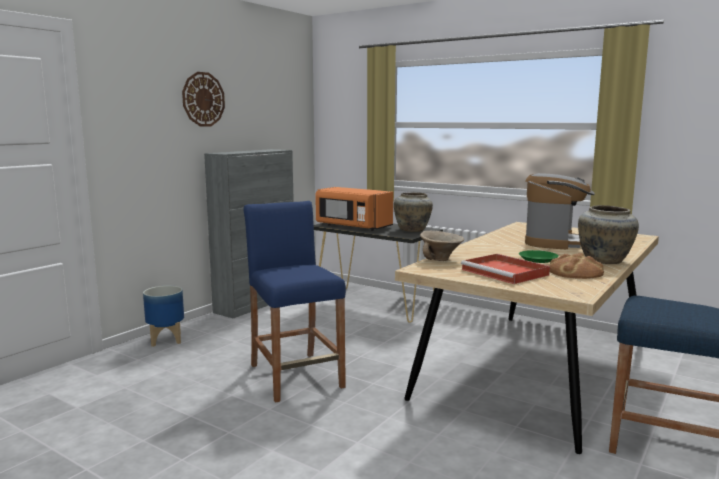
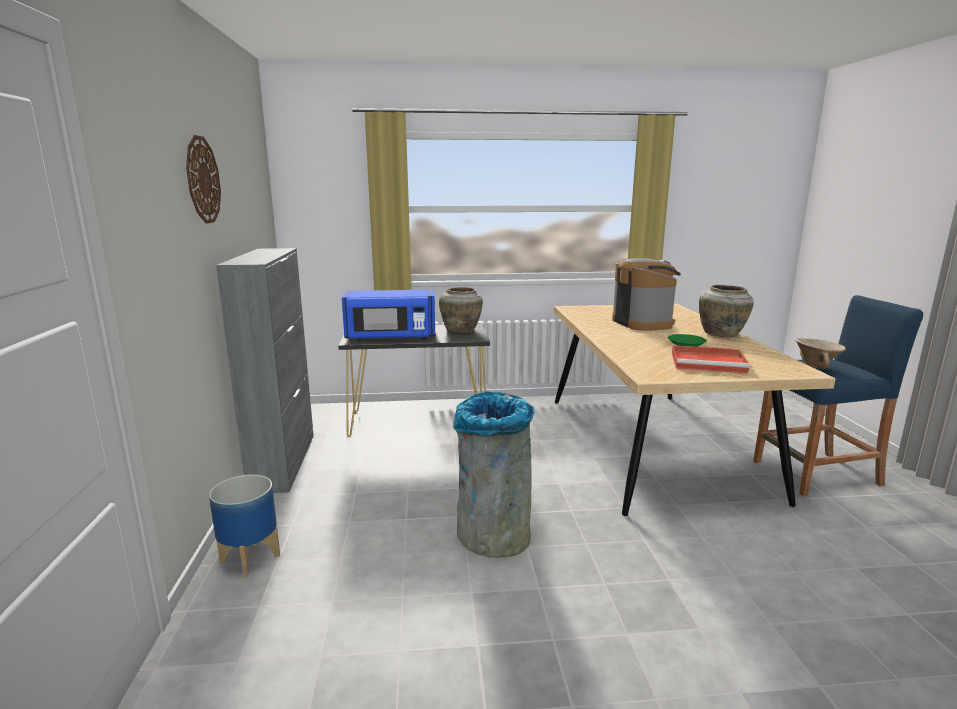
camera: 40 degrees left, 5 degrees up
blue stool [244,201,346,403] -> grey trash can [453,391,535,558]
orange microwave [315,187,393,231] -> blue microwave [342,290,435,341]
beige bowl [420,231,464,261] -> beige bowl moved to [795,338,846,370]
bread [549,253,604,279] -> none

